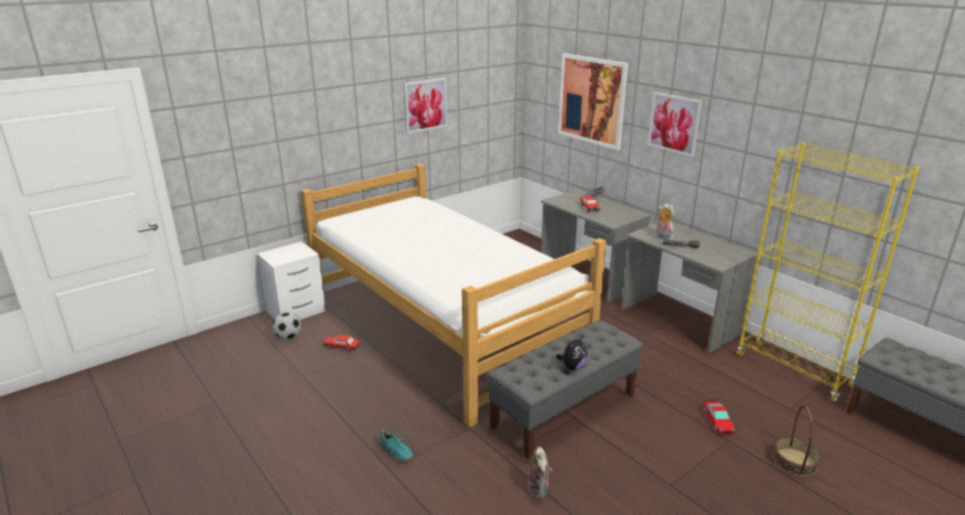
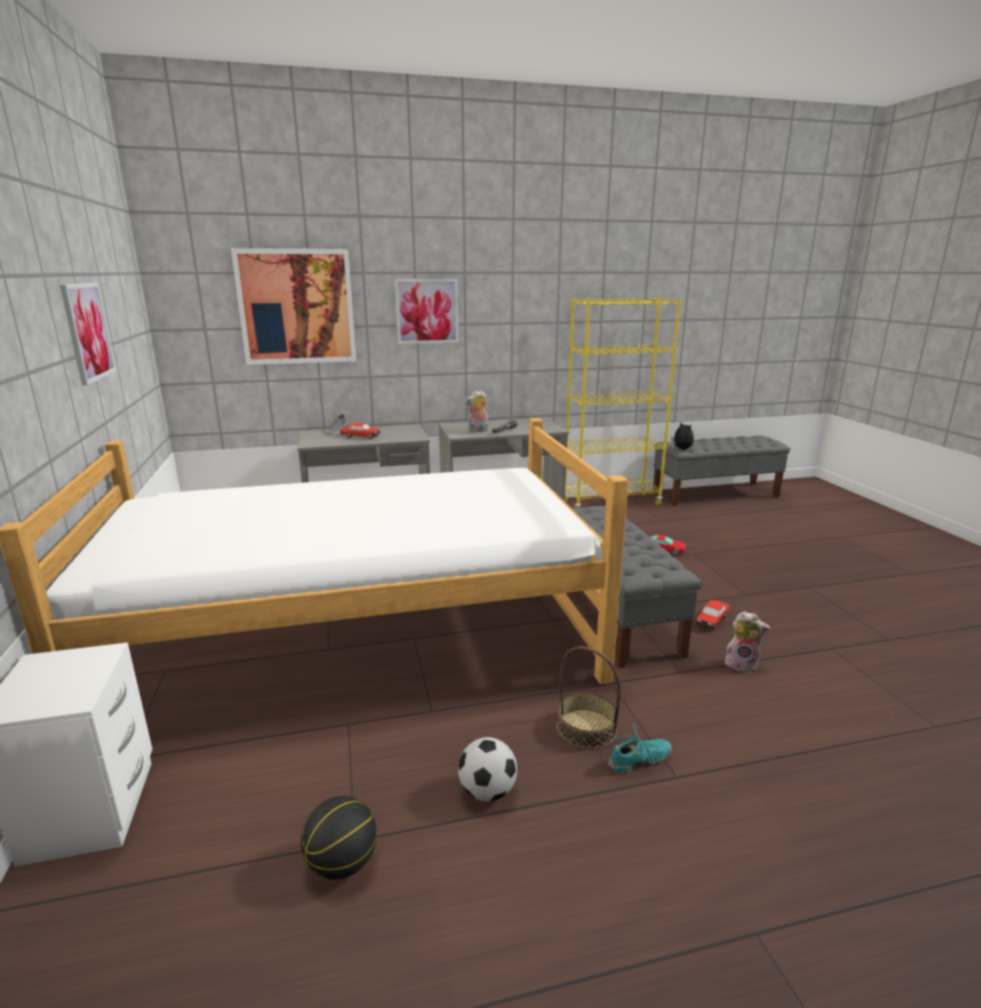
camera: 65 degrees left, 5 degrees down
football [273,312,301,340] -> football moved to [458,737,517,801]
toy car [324,335,360,352] -> toy car moved to [696,600,730,630]
plush toy [556,336,588,370] -> plush toy moved to [671,422,694,449]
basket [773,405,821,477] -> basket moved to [557,647,621,749]
none -> basketball [301,796,377,880]

